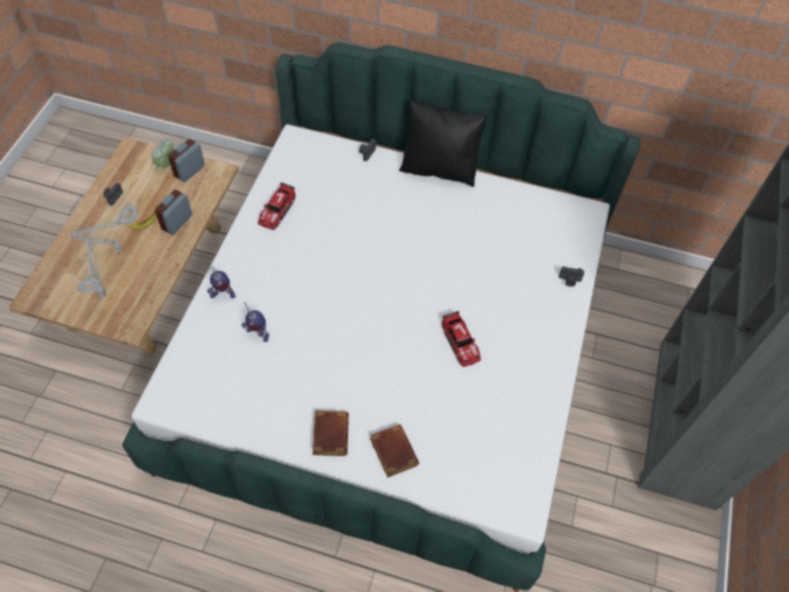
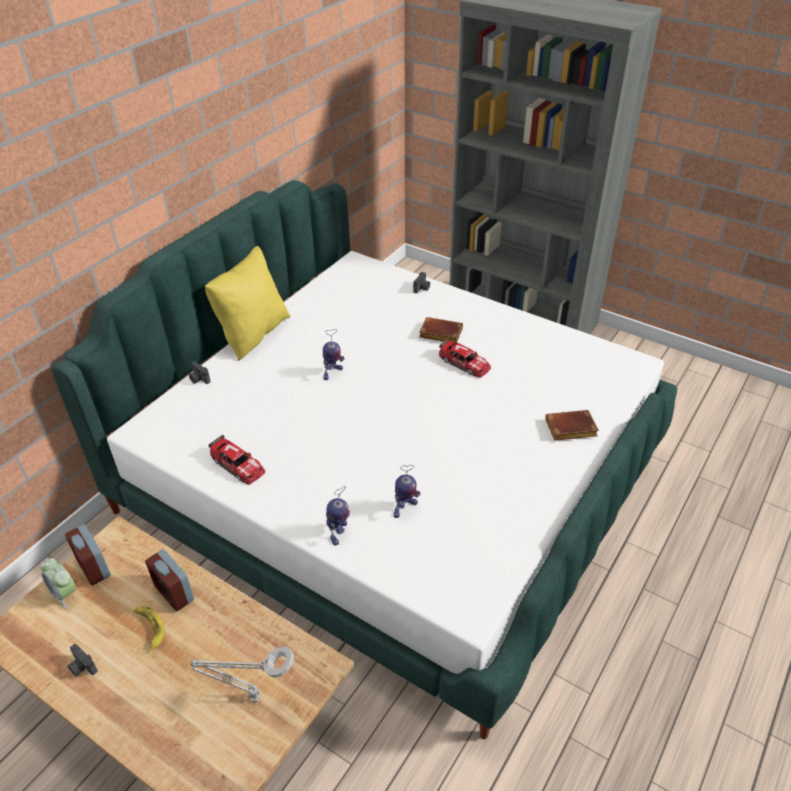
camera: 70 degrees left, 15 degrees down
grey table lamp [70,205,138,253] -> none
brown book [313,411,349,456] -> brown book moved to [419,317,463,343]
black pillow [399,100,488,187] -> yellow pillow [205,246,290,361]
toy car [442,311,481,367] -> toy car turned 45 degrees clockwise [439,338,491,378]
none -> toy robot [323,329,344,380]

